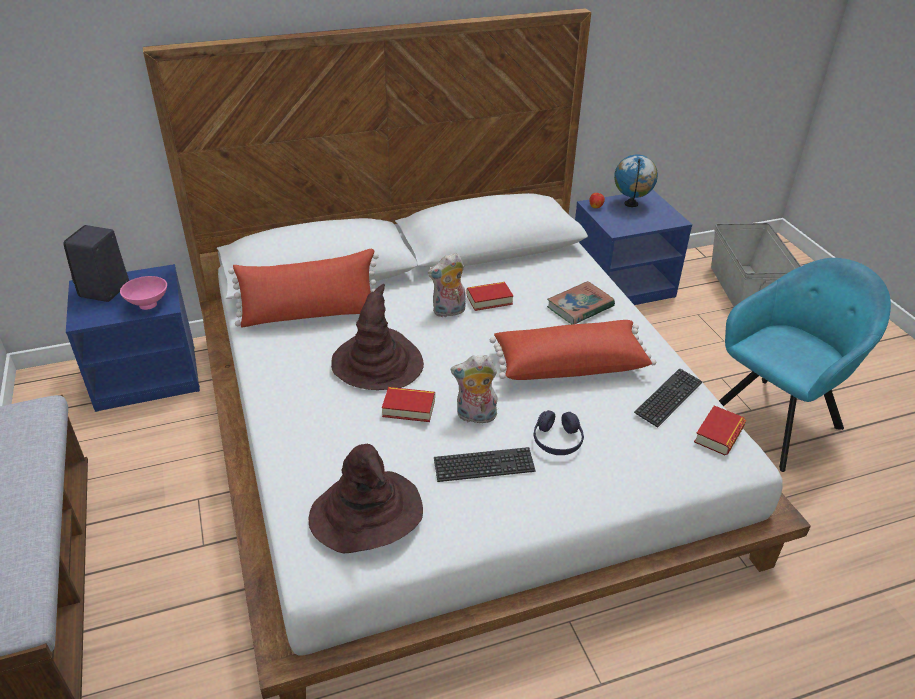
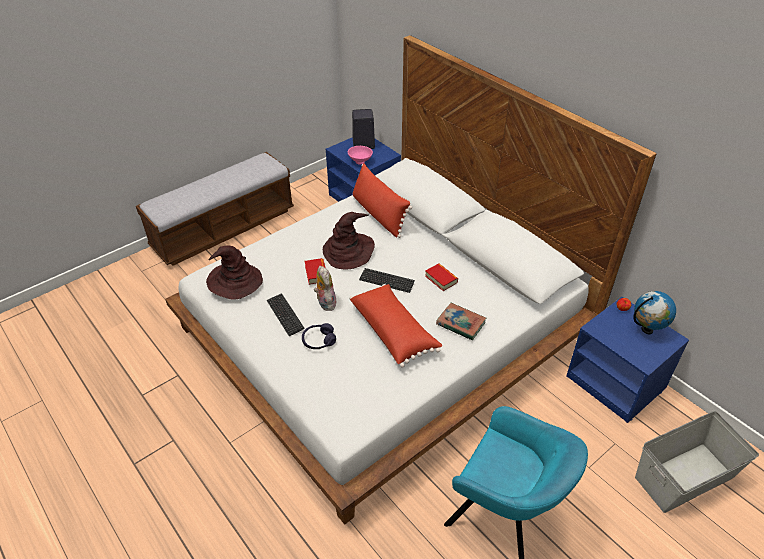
camera: 70 degrees right, 5 degrees up
plush toy [428,253,466,317] -> none
keyboard [634,368,702,428] -> keyboard moved to [359,268,415,293]
book [694,405,746,455] -> none

